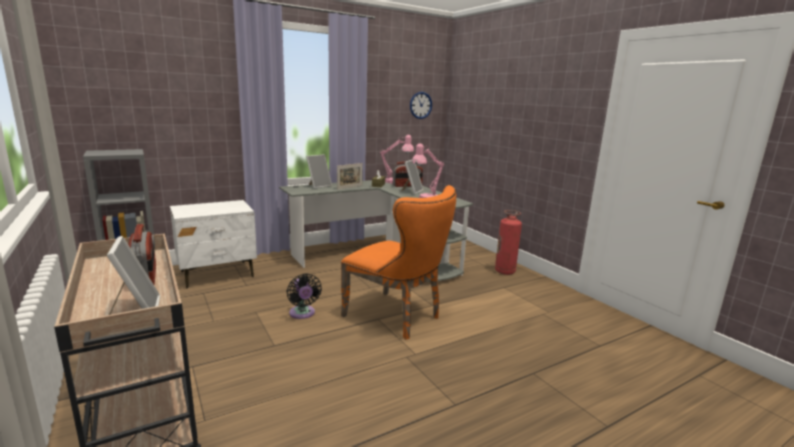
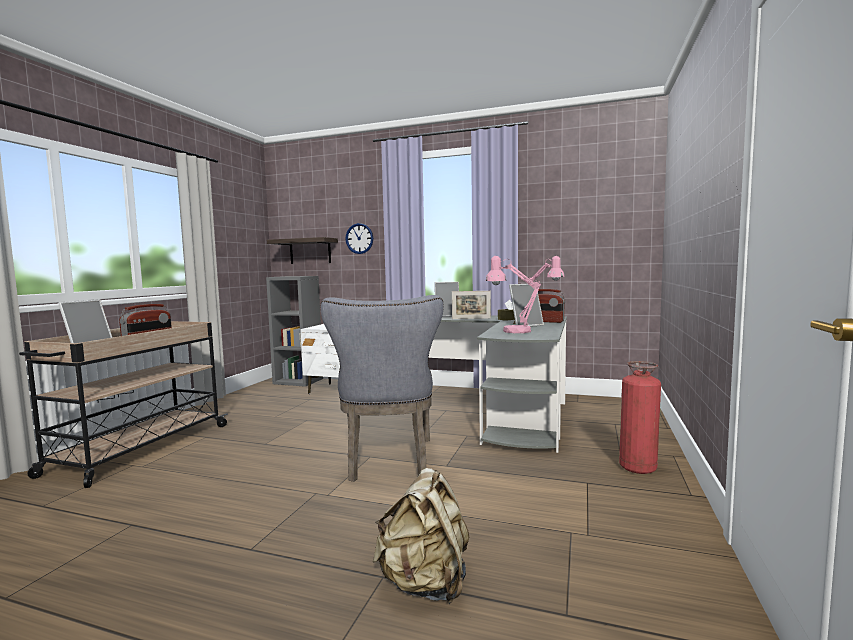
camera: 50 degrees right, 10 degrees down
black fan [287,273,322,319] -> none
orange chair [341,185,456,340] -> grey chair [320,295,443,482]
wall clock [410,92,432,119] -> wall clock moved to [345,223,373,254]
none -> shelf [267,237,338,264]
none -> beige backpack [373,468,469,604]

